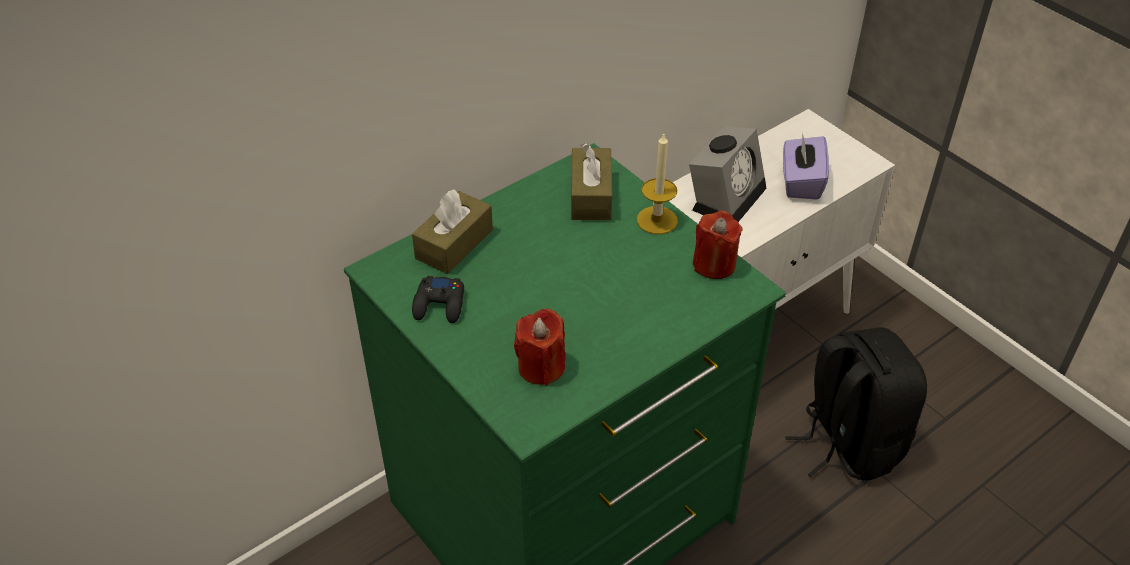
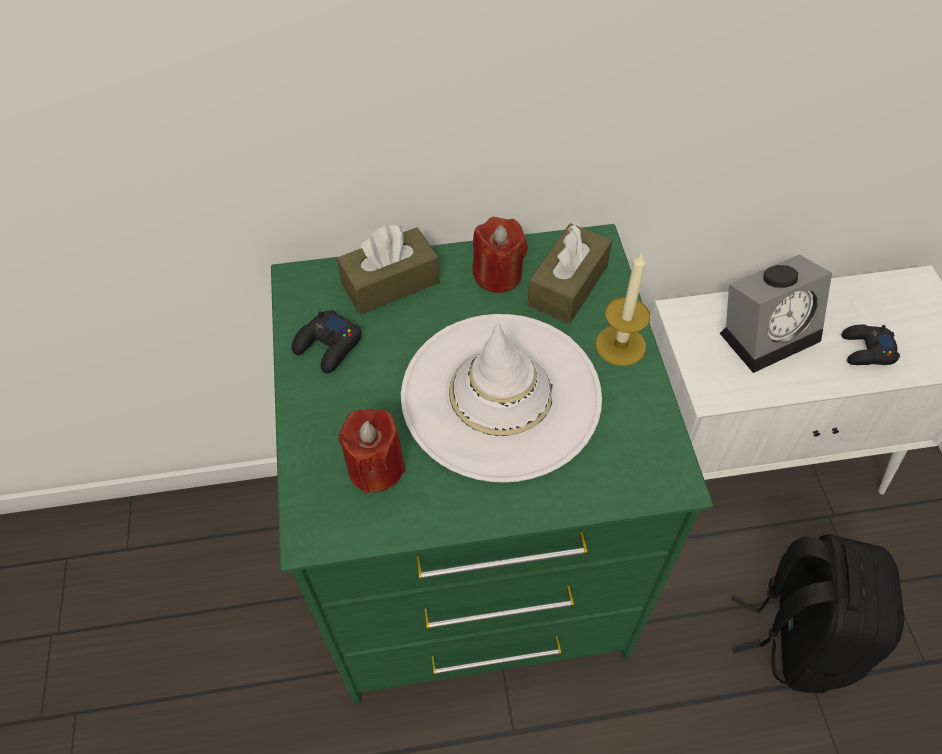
camera: 30 degrees right, 10 degrees up
red candle [693,211,742,279] -> red candle moved to [472,217,528,293]
purple tissue box [783,133,829,200] -> black game controller [842,325,900,365]
none -> white hat [401,314,602,483]

